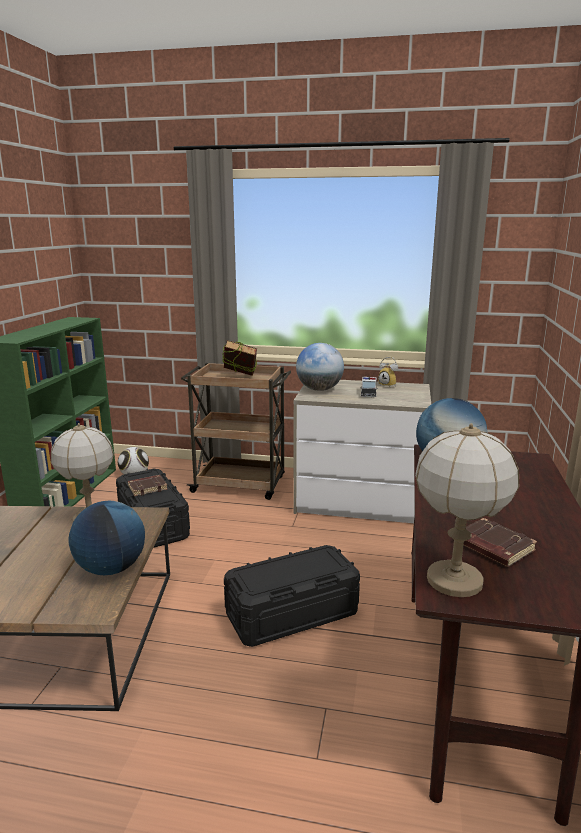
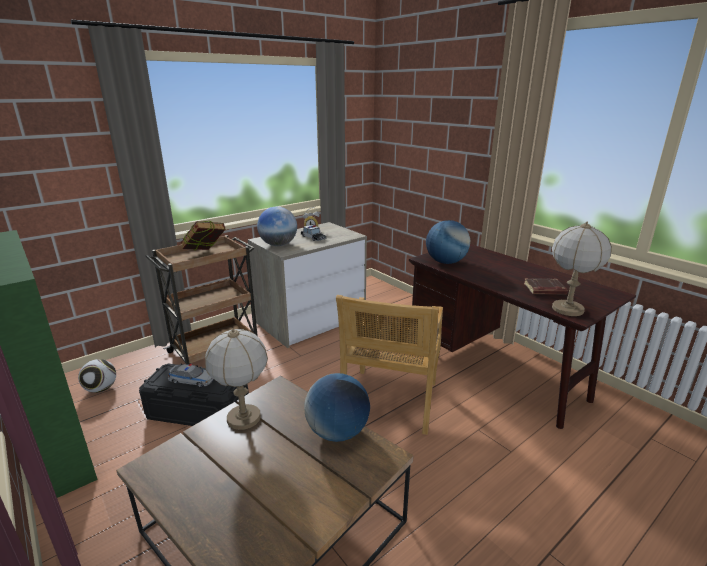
camera: 50 degrees left, 5 degrees up
brown book [128,475,167,496] -> toy car [168,364,214,387]
black storage box [224,545,360,647] -> beige chair [336,295,443,435]

